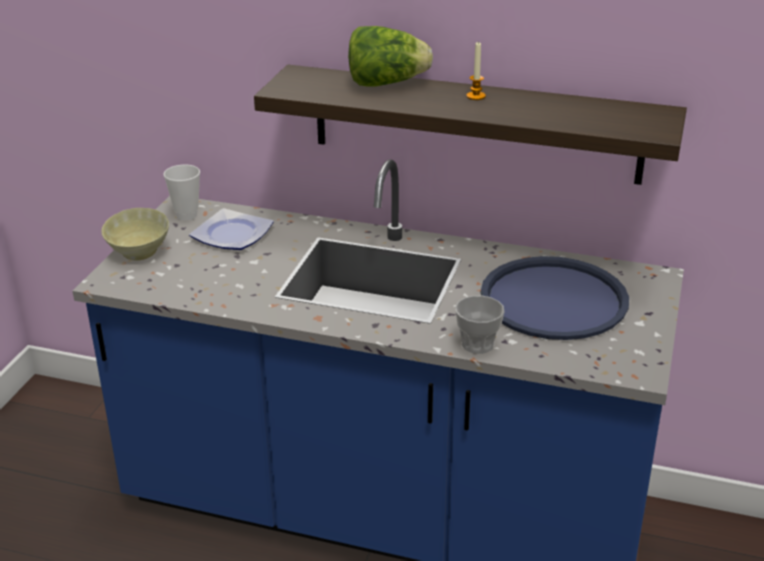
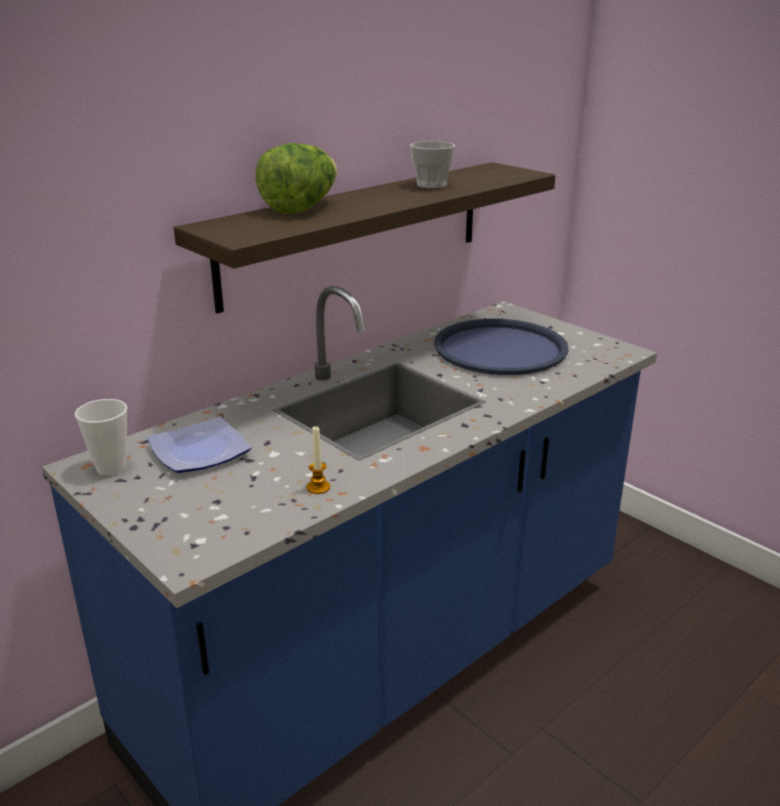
camera: 60 degrees left, 5 degrees down
beige bowl [102,208,169,261] -> none
cup [455,296,505,354] -> cup moved to [410,141,455,189]
candle [466,41,486,100] -> candle moved to [307,426,330,494]

